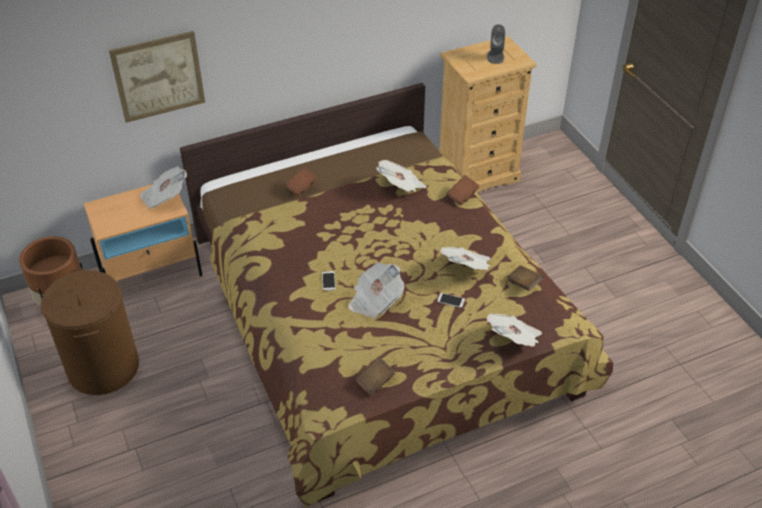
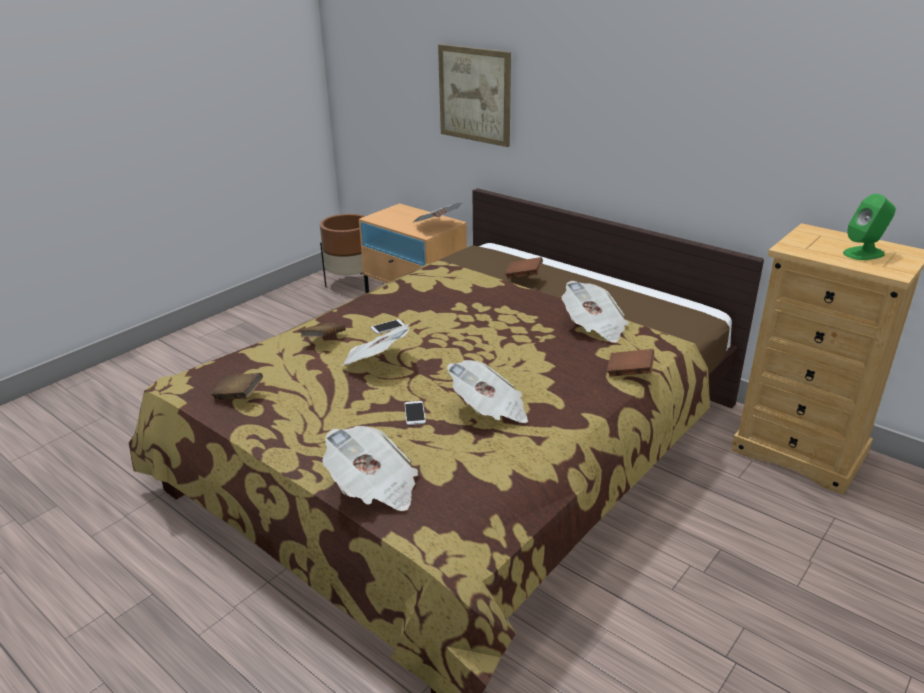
camera: 65 degrees right, 15 degrees down
brown laundry basket [41,268,139,395] -> none
grey speaker [487,24,505,64] -> green speaker [843,194,896,260]
brown book [506,265,543,291] -> brown book moved to [300,323,346,337]

